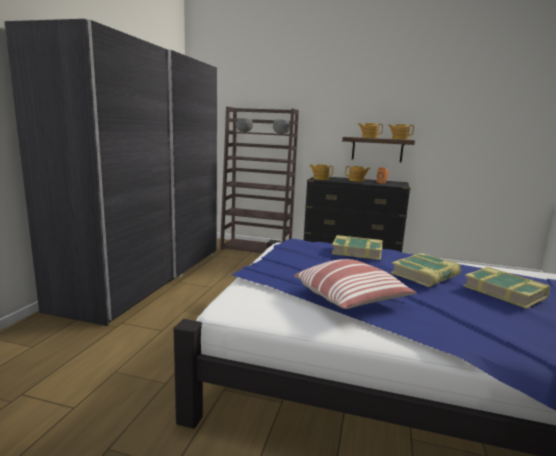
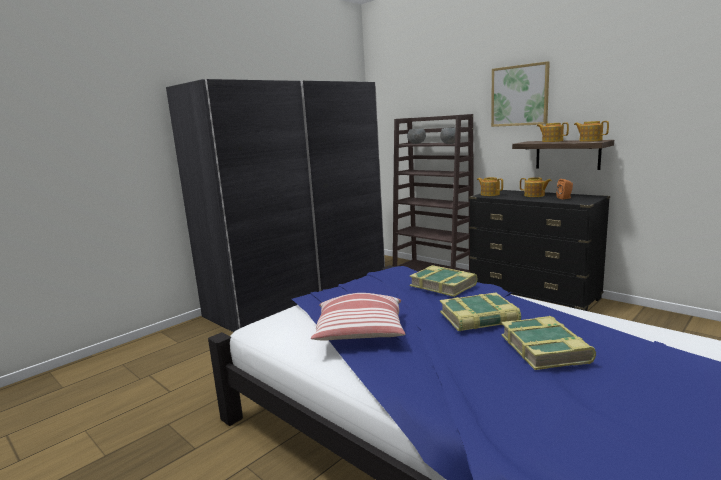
camera: 30 degrees right, 0 degrees up
none -> picture [491,61,550,127]

